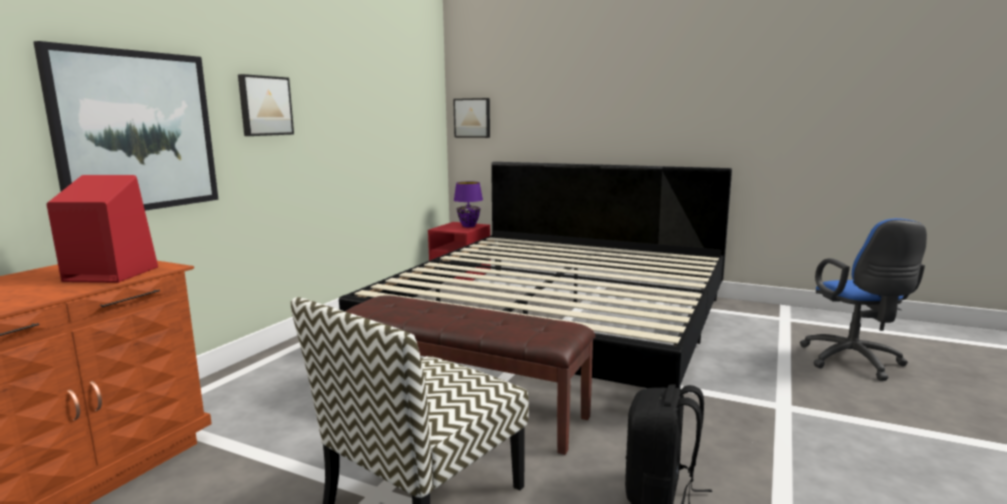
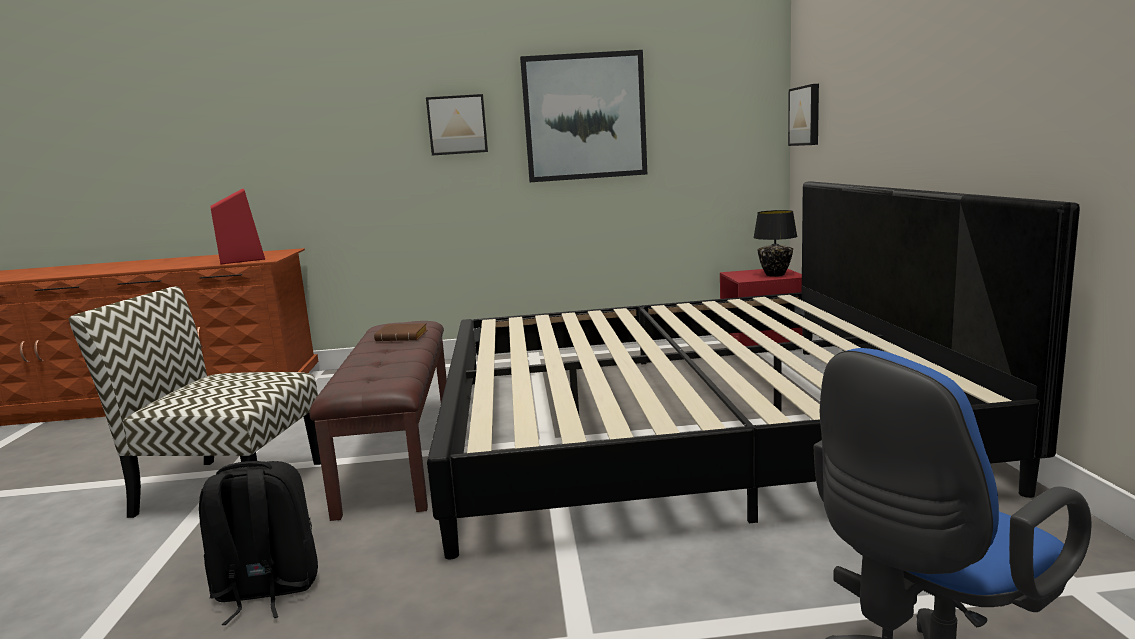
camera: 60 degrees right, 0 degrees up
picture [33,41,219,211] -> picture moved to [520,50,647,182]
purple table lamp [454,181,483,227] -> black table lamp [753,210,798,277]
none -> brown book [374,323,427,341]

